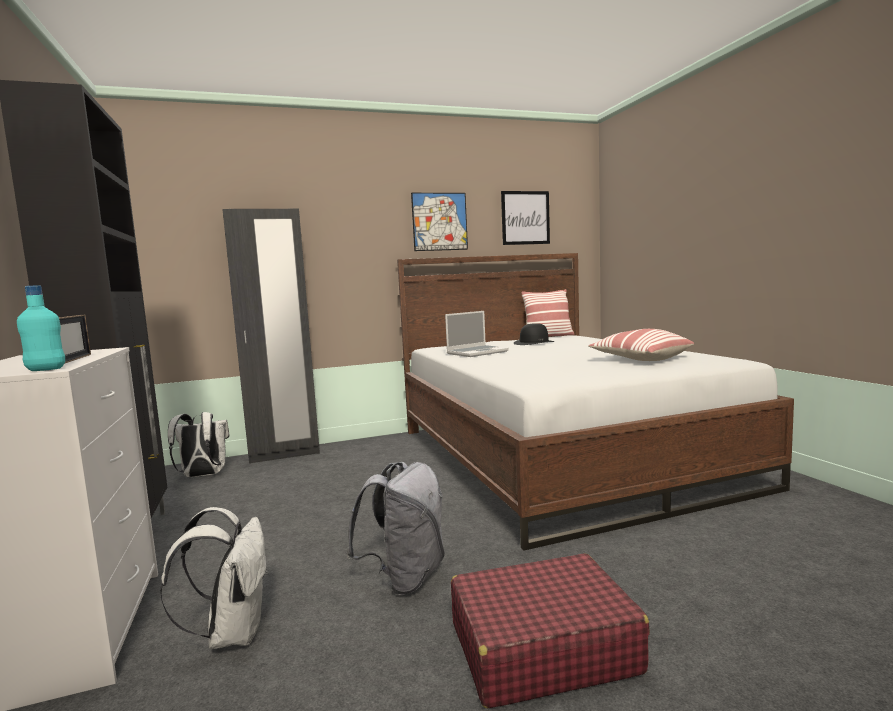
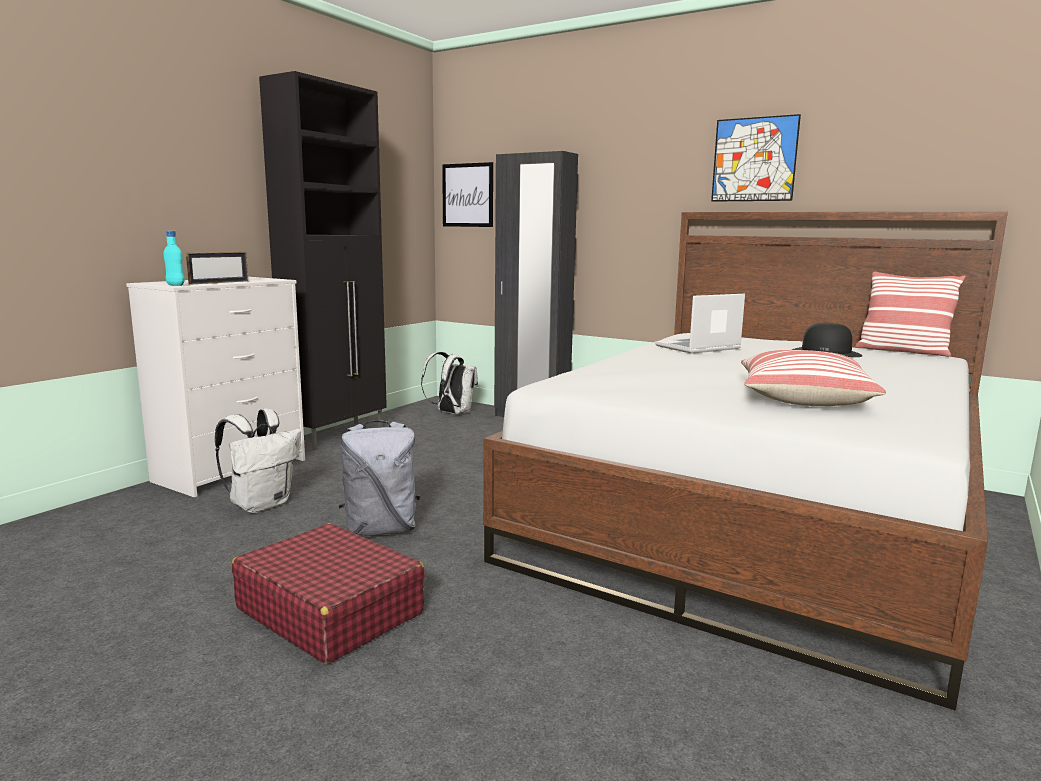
camera: 50 degrees right, 5 degrees up
laptop [445,311,509,357] -> laptop turned 135 degrees clockwise [655,294,745,354]
picture [501,191,550,245] -> picture moved to [442,162,493,227]

